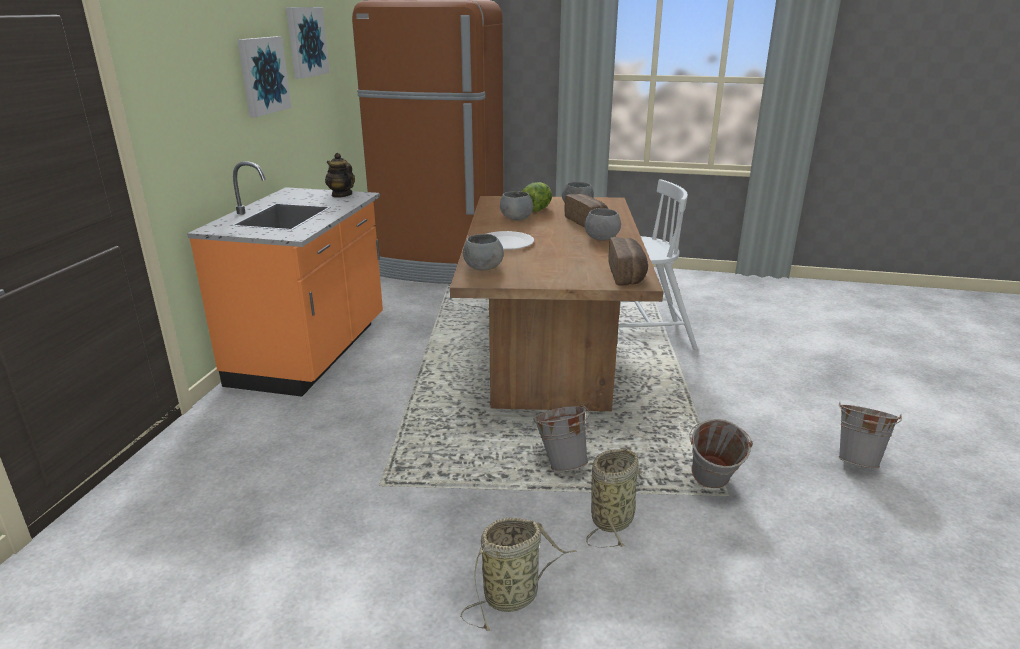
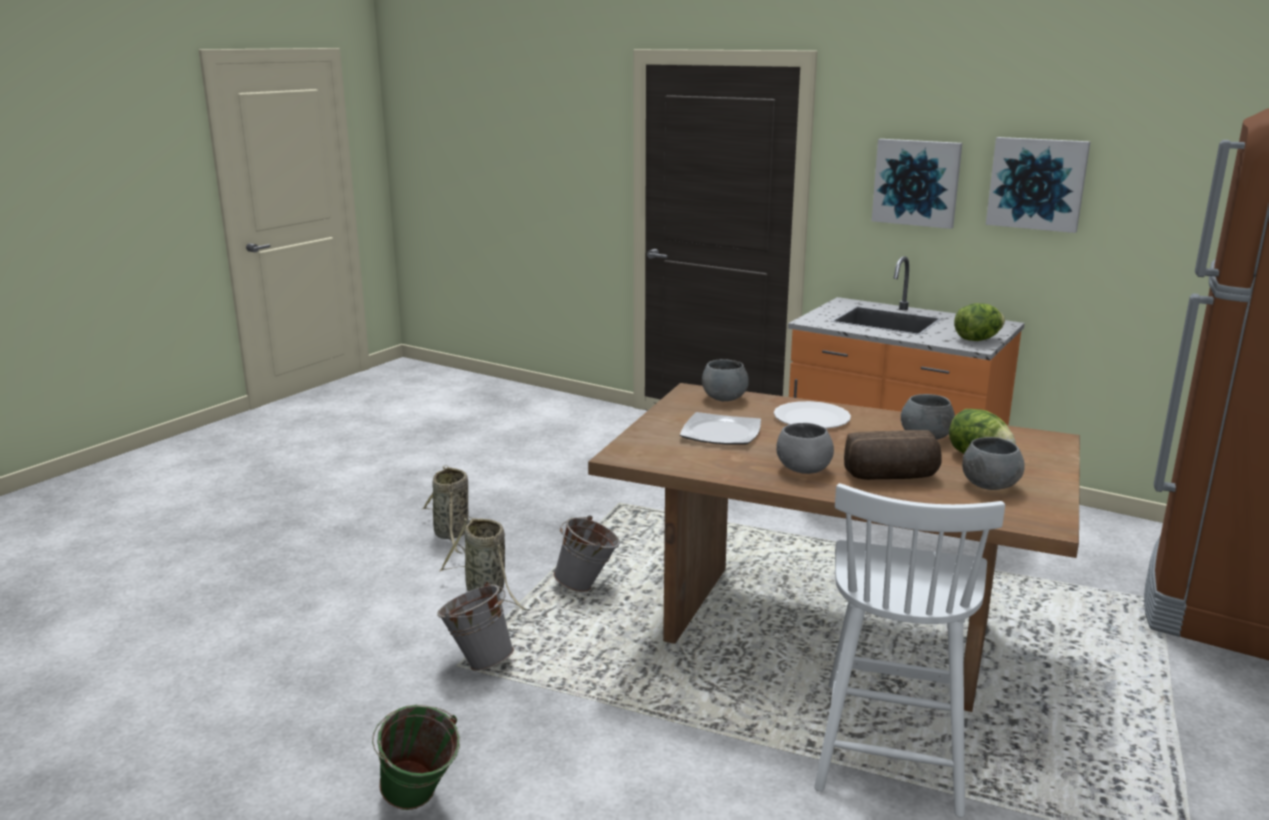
camera: 110 degrees right, 5 degrees down
picture [286,7,330,79] -> picture moved to [872,139,962,229]
teapot [325,153,355,198] -> lettuce [954,303,1005,341]
bread [608,237,648,285] -> none
grey bucket [838,402,902,468] -> green bucket [372,704,460,810]
none -> plate [680,412,761,445]

